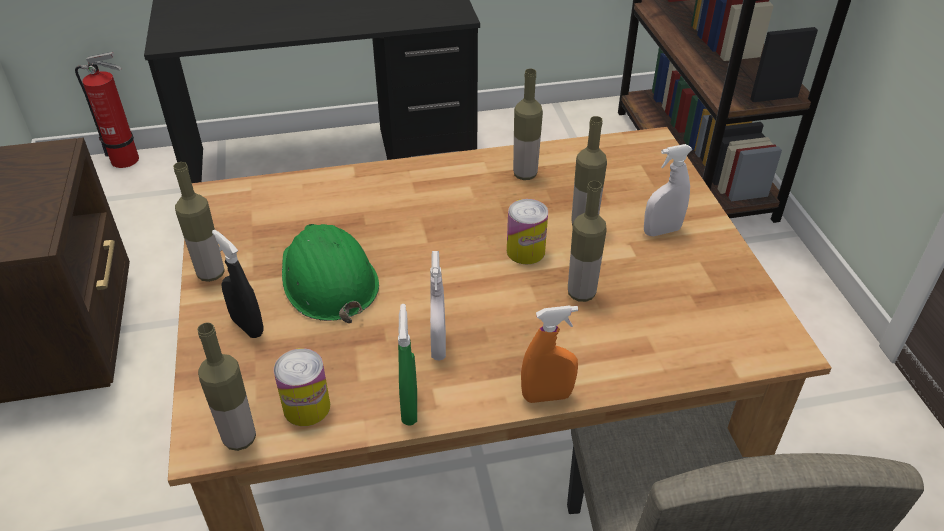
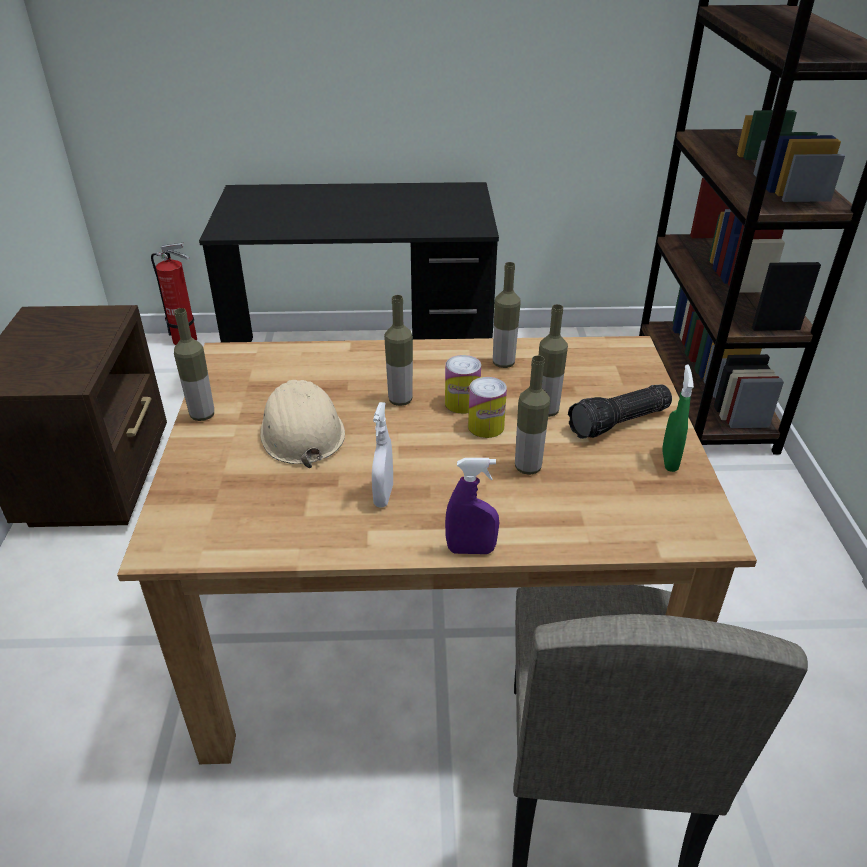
camera: 10 degrees right, 5 degrees down
bottle [197,322,256,451] -> bottle moved to [384,295,413,406]
black spray bottle [212,230,264,338] -> none
can [273,348,330,426] -> can moved to [445,355,481,414]
green hard hat [282,224,379,323] -> beige hard hat [260,380,345,468]
green spray bottle [398,304,417,426] -> green spray bottle moved to [662,364,694,472]
orange spray bottle [521,305,578,403] -> purple spray bottle [445,458,499,554]
white spray bottle [644,144,693,236] -> flashlight [568,384,672,439]

